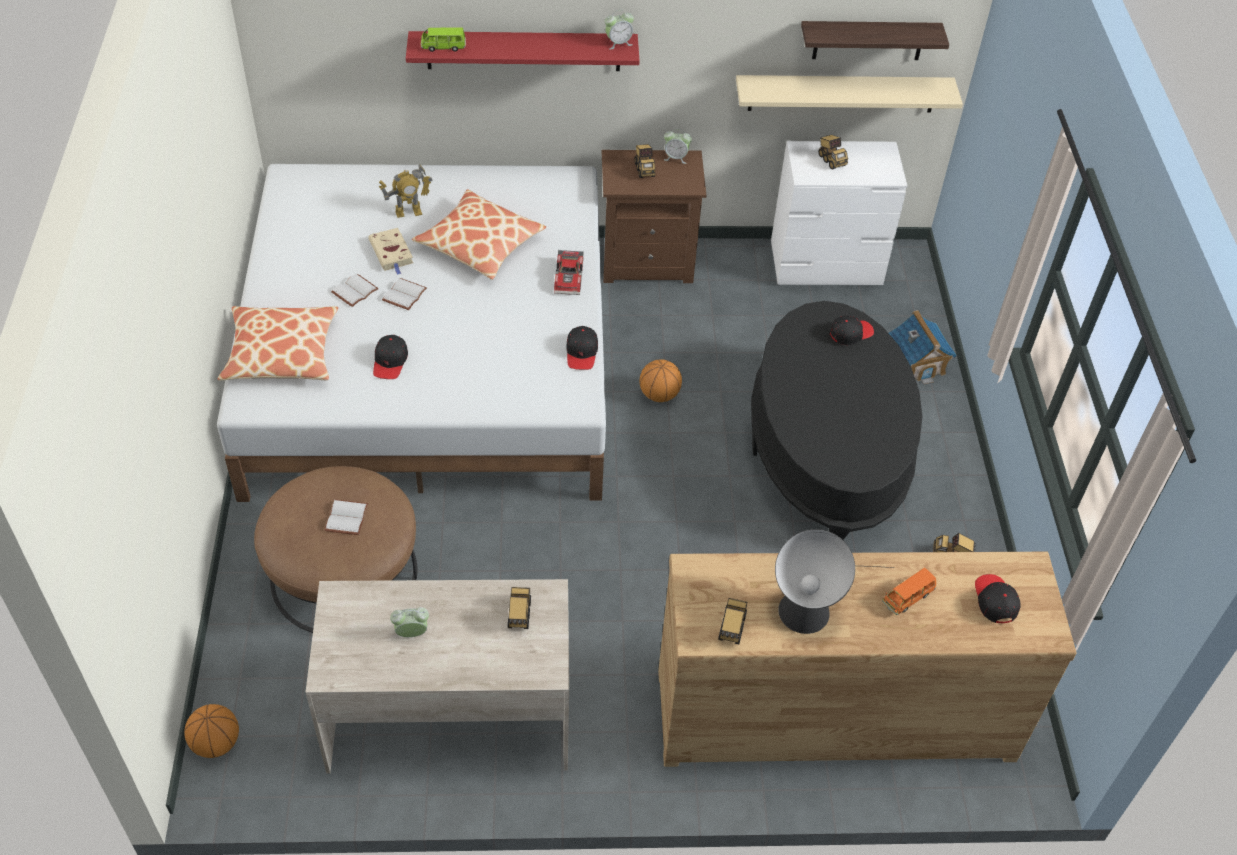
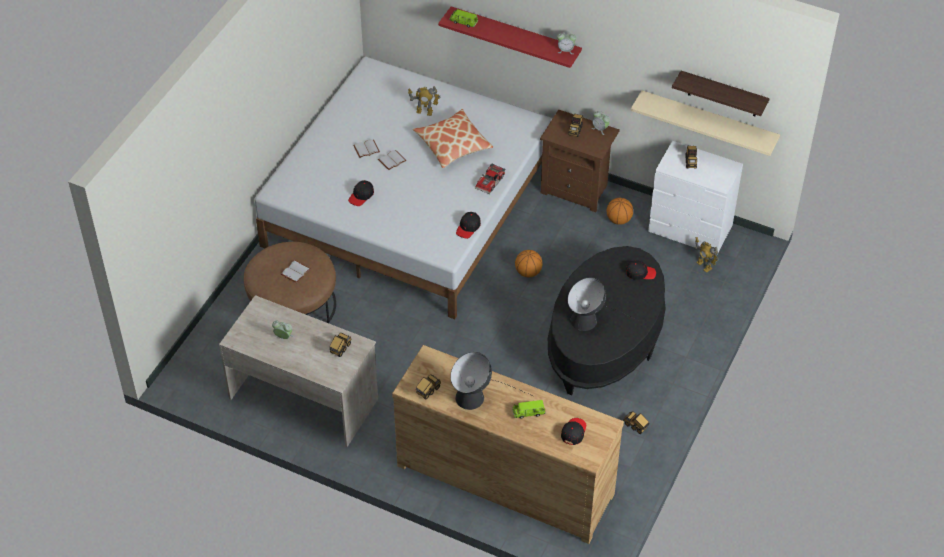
camera: 30 degrees right, 0 degrees up
basketball [184,704,239,758] -> basketball moved to [607,198,633,225]
pillow [218,306,338,381] -> none
beige book [368,228,413,275] -> none
orange toy car [882,568,936,615] -> green toy car [512,400,545,419]
toy house [889,310,957,385] -> none
none -> table lamp [568,277,642,331]
none -> toy robot [695,237,719,273]

